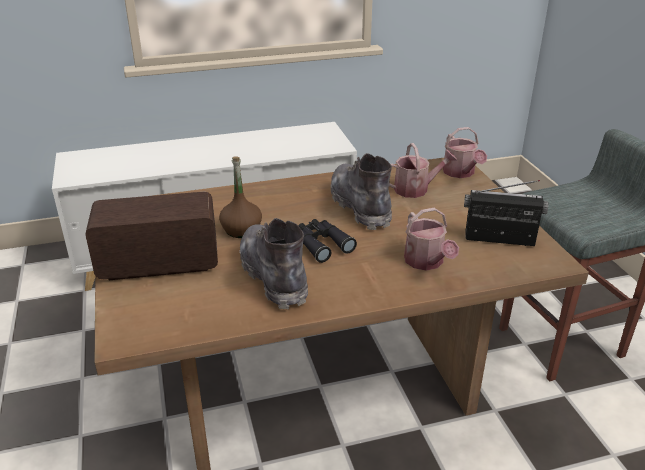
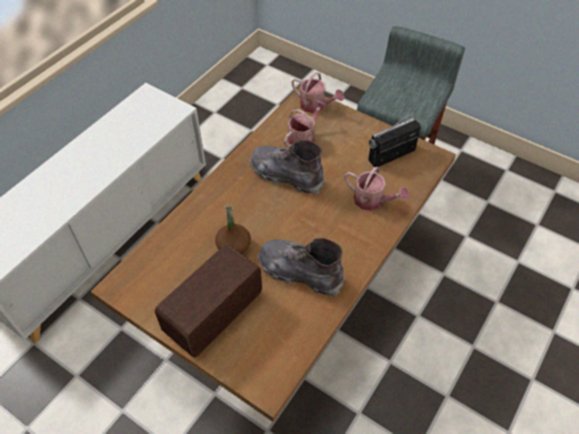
camera: 40 degrees left, 20 degrees up
black binoculars [299,219,357,263] -> none

